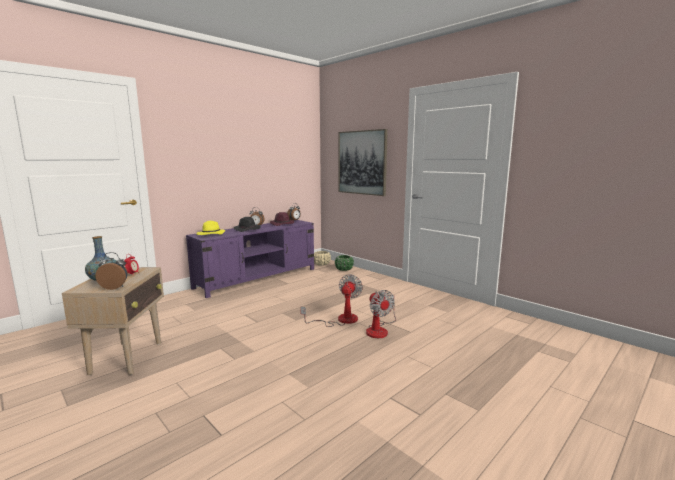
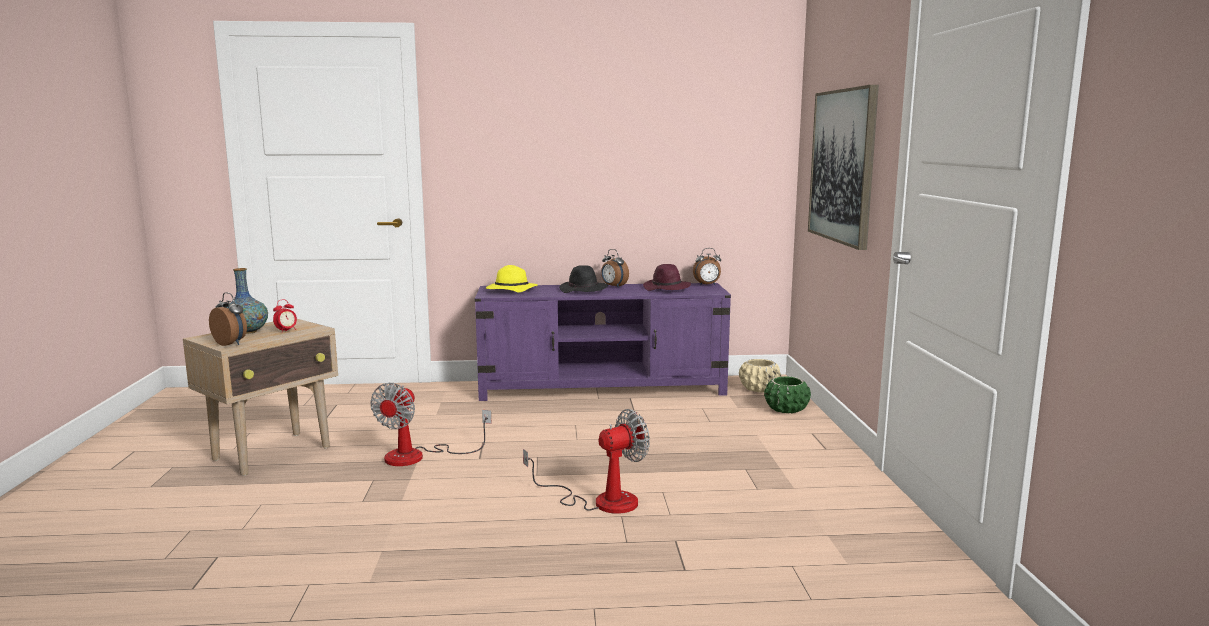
camera: 40 degrees right, 0 degrees up
fan [366,290,396,338] -> fan moved to [370,383,491,466]

